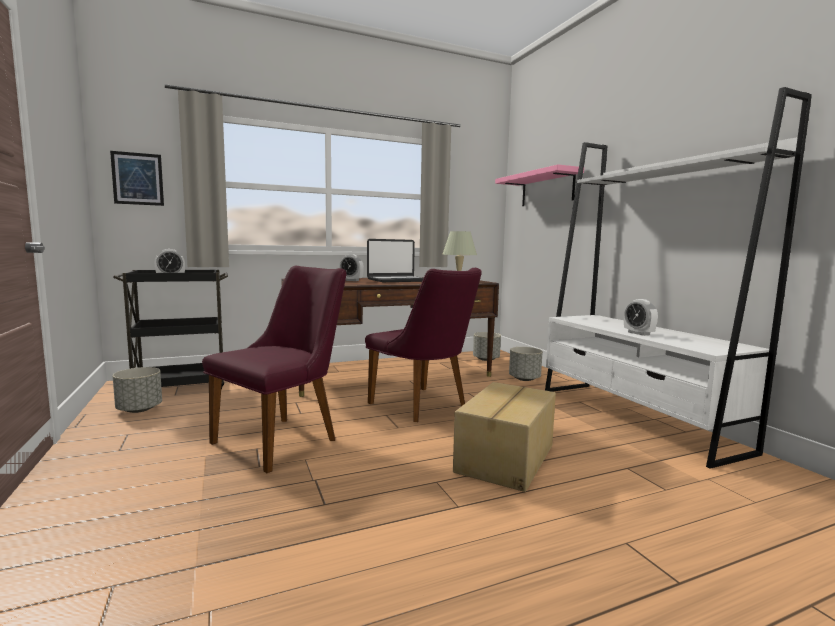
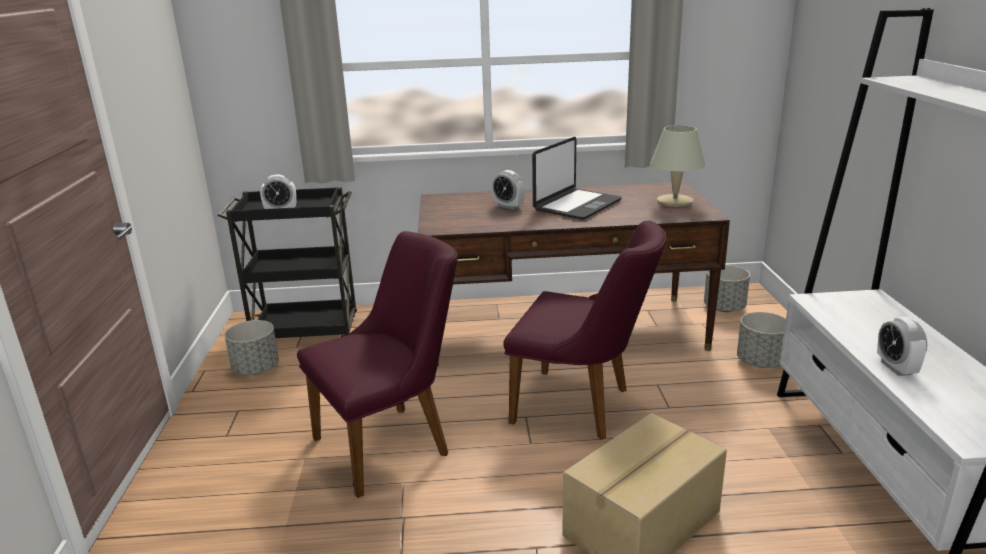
camera: 20 degrees right, 15 degrees up
picture [110,151,164,206] -> none
purple chair [365,268,482,422] -> purple chair turned 45 degrees counterclockwise [503,220,666,440]
laptop [367,239,423,282] -> laptop turned 45 degrees counterclockwise [532,137,622,220]
pink shelf [495,164,584,206] -> none

